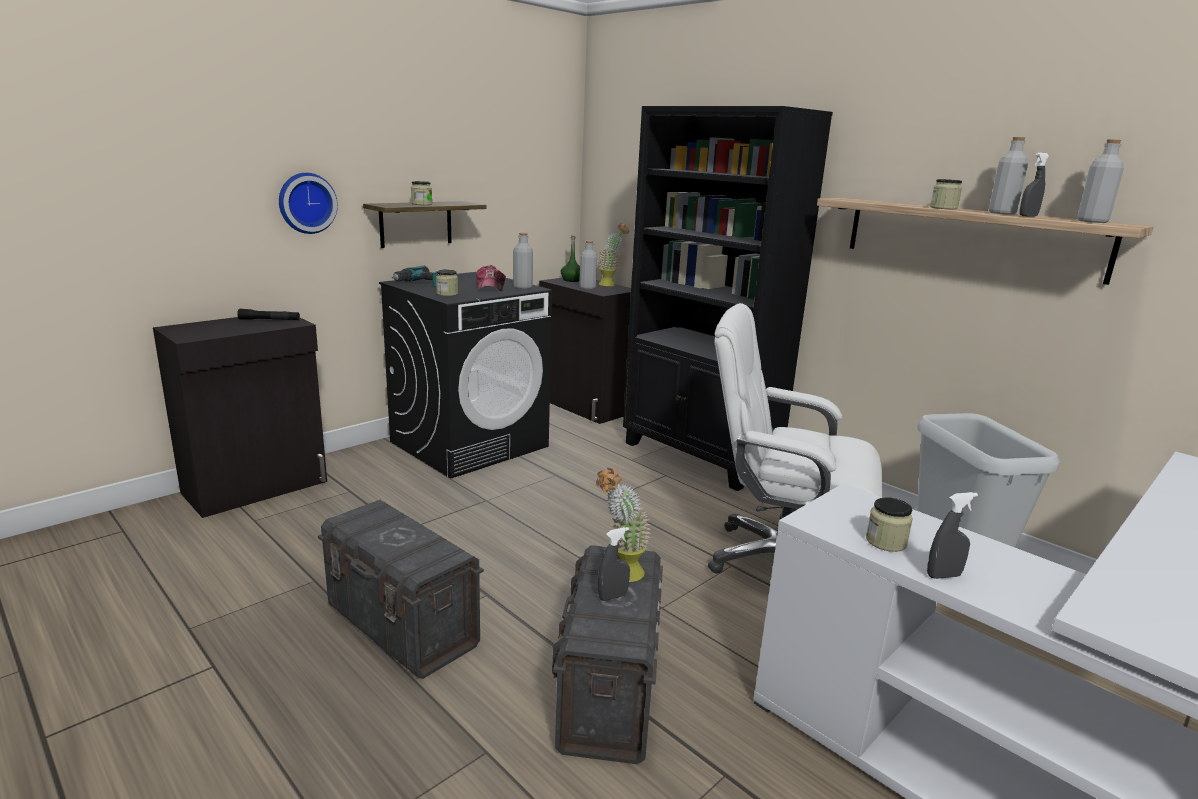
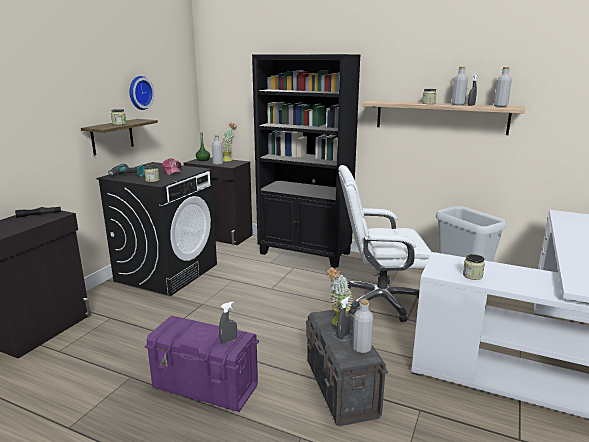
camera: 20 degrees left, 0 degrees up
wall clock [279,173,338,234] -> wall clock moved to [129,76,155,110]
grey storage box [318,500,484,679] -> purple storage box [145,315,259,412]
grey bottle [513,232,533,289] -> grey bottle moved to [352,299,374,353]
grey spray bottle [927,492,978,579] -> grey spray bottle moved to [219,302,237,344]

